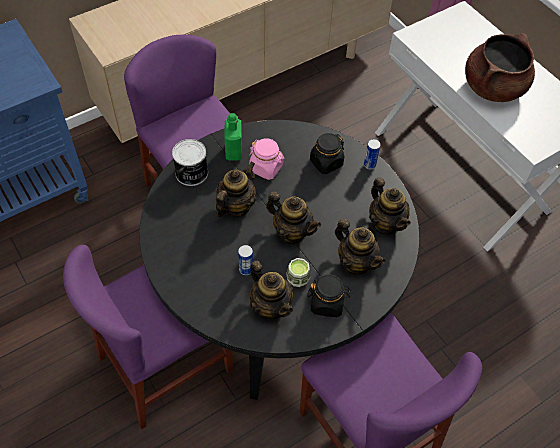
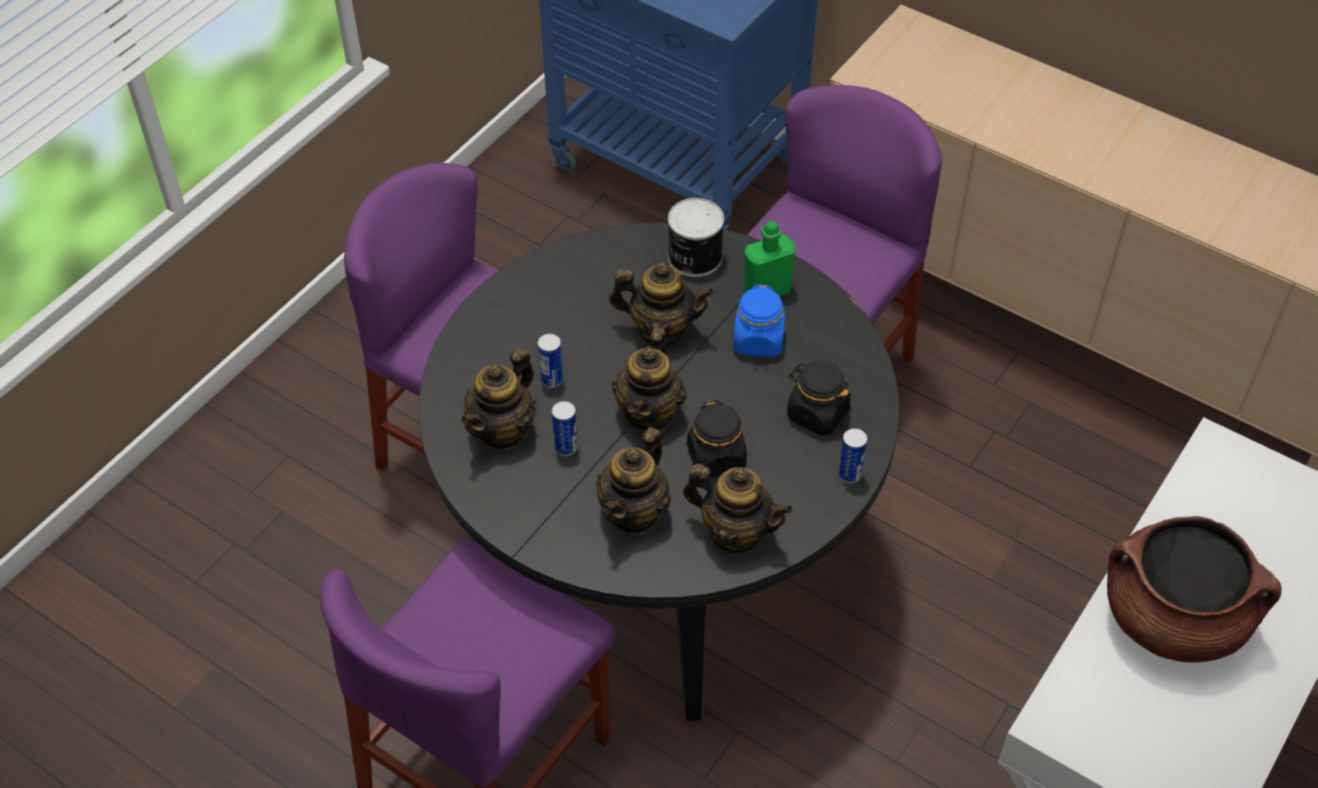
camera: 70 degrees right, 5 degrees down
pink jar [249,138,284,180] -> blue jar [733,284,785,357]
cup [286,258,310,287] -> can [552,401,578,456]
black jar [307,274,351,317] -> black jar moved to [687,400,747,478]
teapot [369,177,411,235] -> teapot turned 105 degrees counterclockwise [683,464,793,553]

